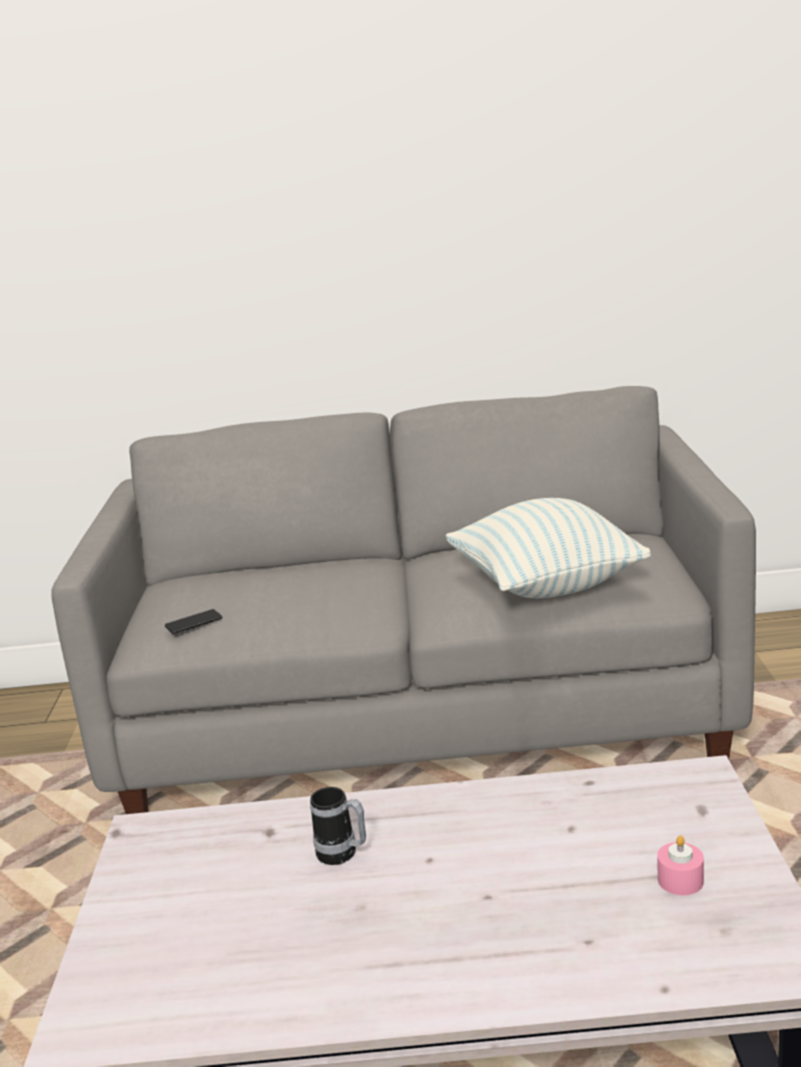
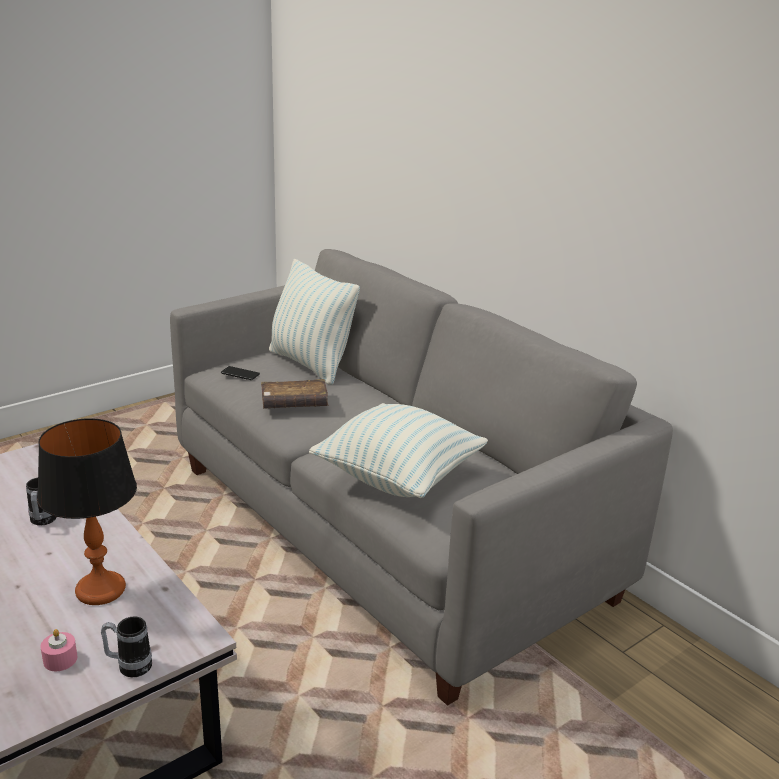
camera: 50 degrees right, 5 degrees up
none -> table lamp [37,418,137,605]
none -> mug [101,617,152,677]
none -> brown book [261,379,328,409]
none -> pillow [269,259,360,385]

